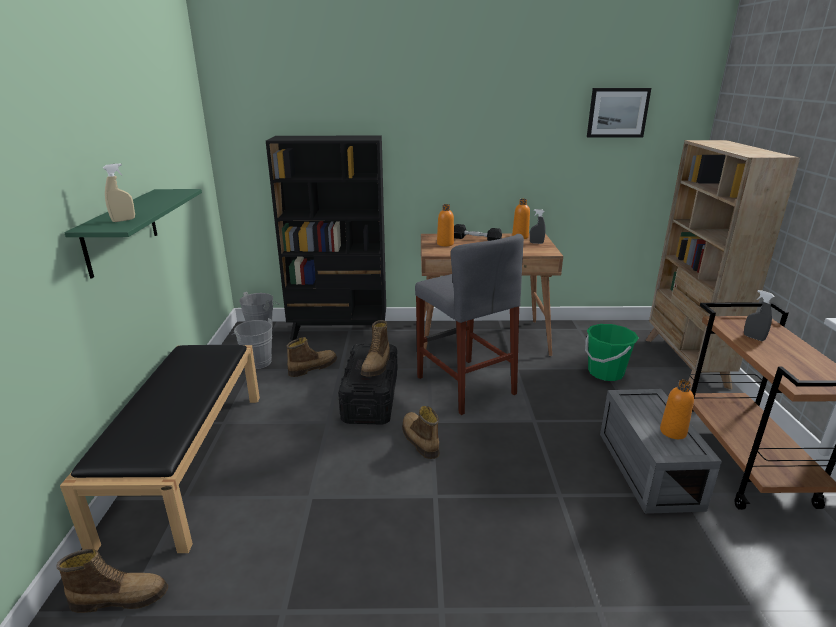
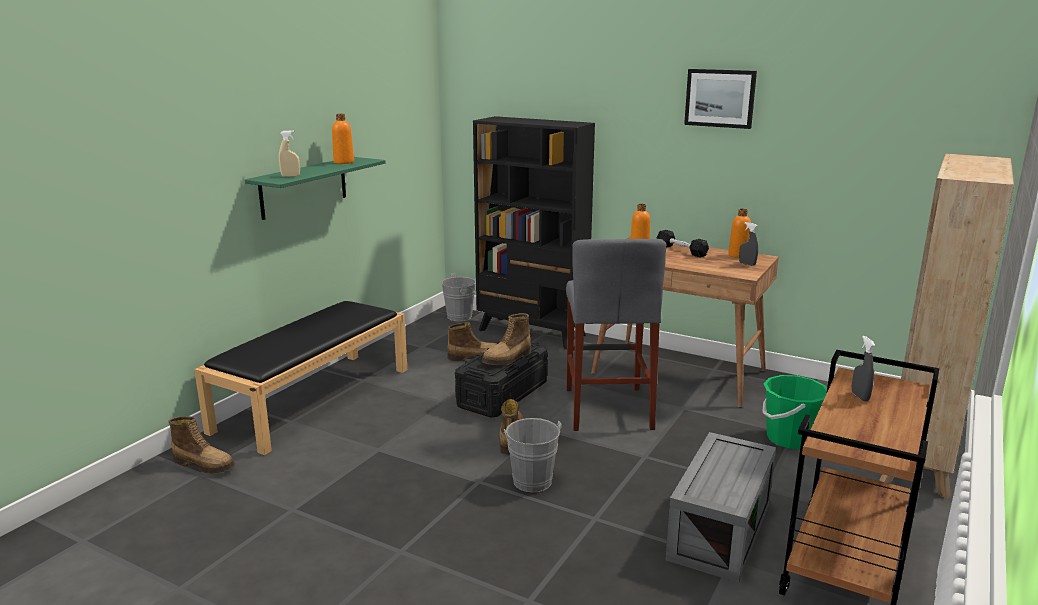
camera: 30 degrees right, 5 degrees down
grey bucket [231,318,272,369] -> grey bucket moved to [503,418,562,492]
picture [587,88,651,138] -> picture moved to [684,69,757,129]
orange bottle [660,380,694,439] -> orange bottle moved to [332,114,354,164]

